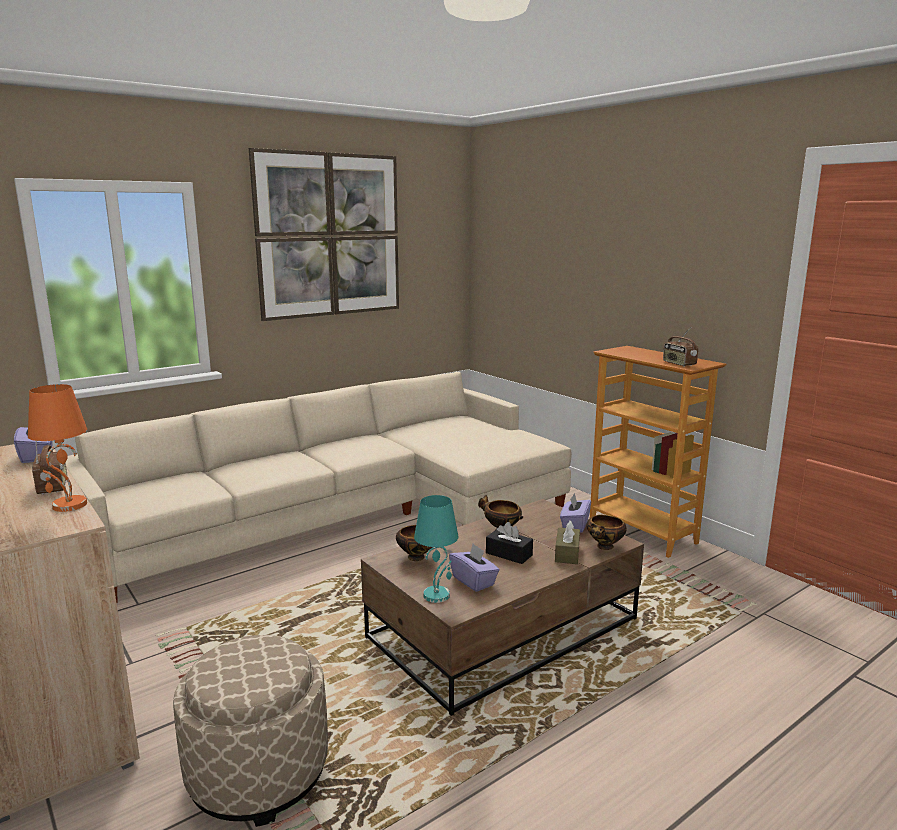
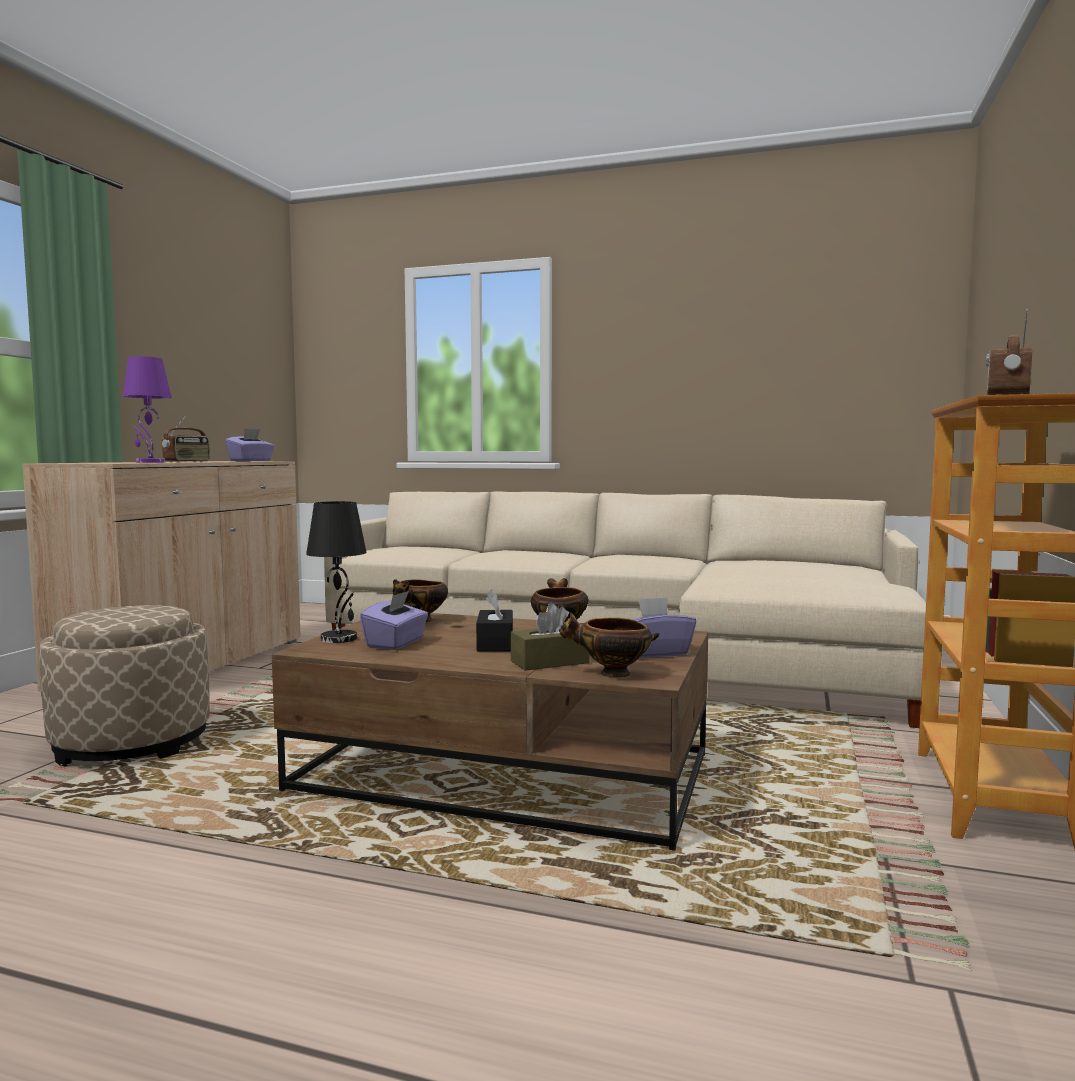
camera: 55 degrees right, 10 degrees down
orange table lamp [28,384,87,512] -> purple table lamp [123,356,172,463]
picture [249,148,399,321] -> none
turquoise table lamp [414,495,459,603] -> black table lamp [306,501,367,643]

